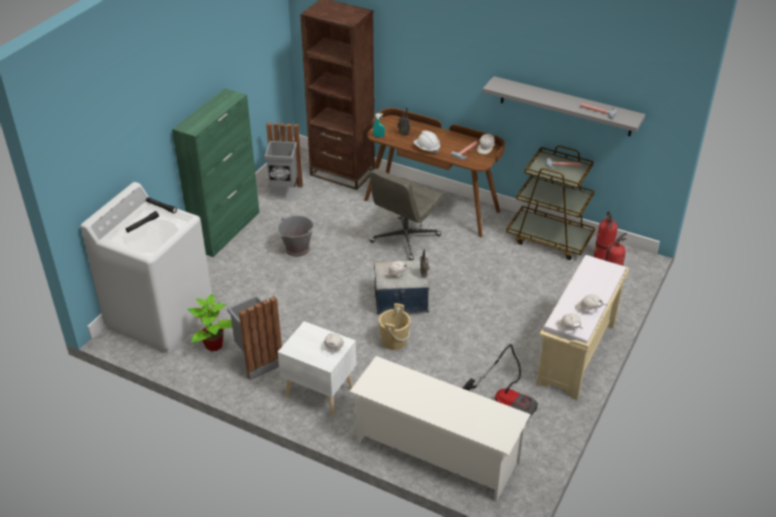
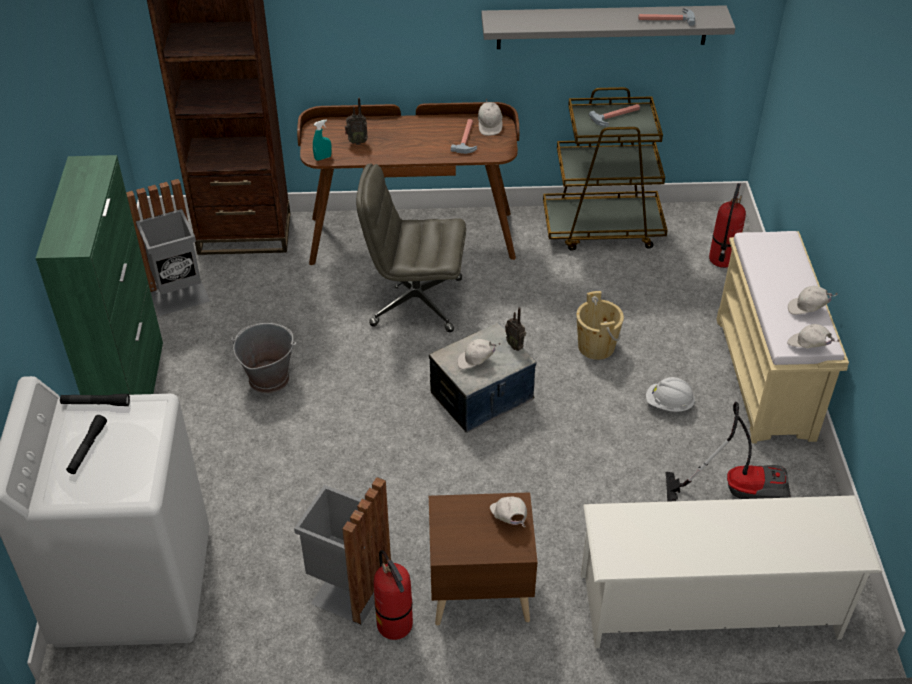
camera: 30 degrees left, 5 degrees up
potted plant [187,294,232,351] -> none
white nightstand [278,321,356,416] -> brown nightstand [429,492,537,625]
grey office chair [370,169,443,260] -> grey office chair turned 90 degrees clockwise [356,164,466,332]
beige bucket [378,303,411,350] -> beige bucket moved to [576,291,624,360]
white hard hat [413,131,440,153] -> white hard hat moved to [646,377,695,412]
fire extinguisher [594,211,617,260] -> fire extinguisher moved to [374,550,413,640]

